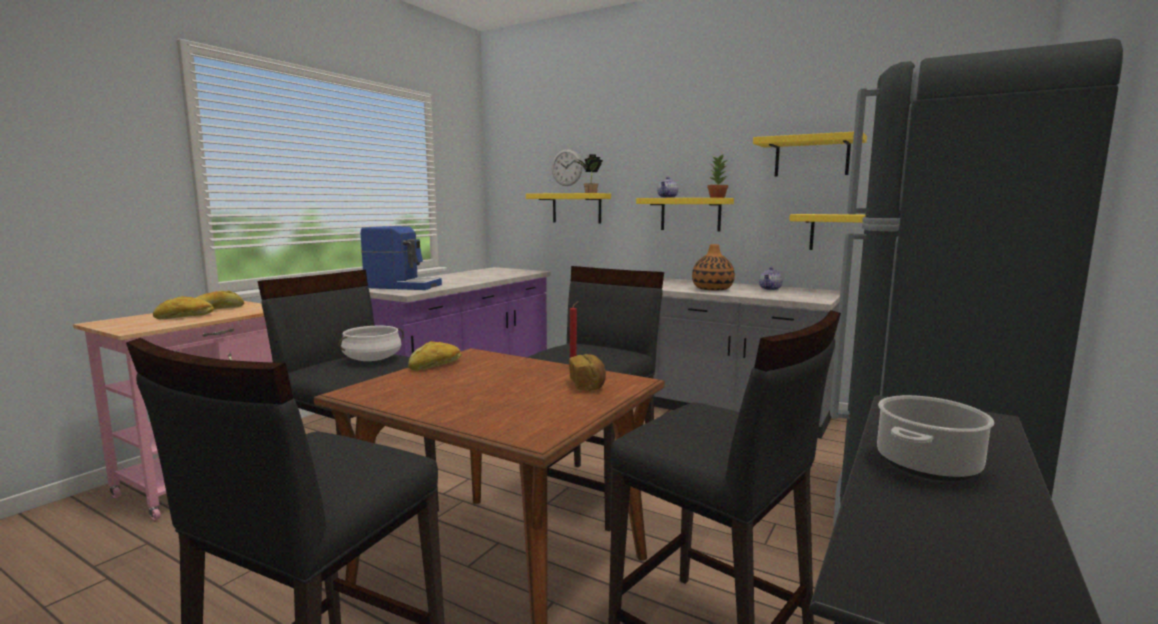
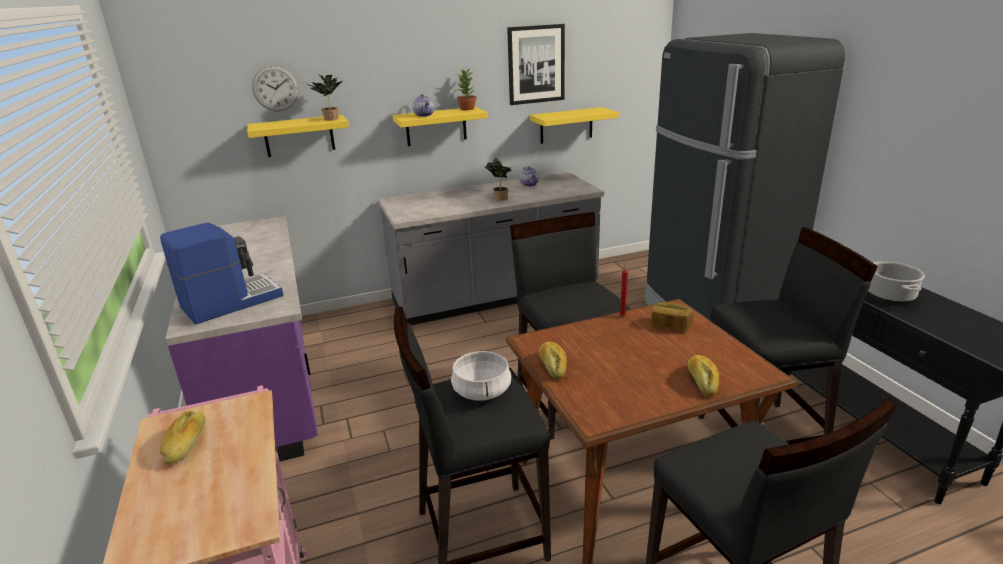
camera: 50 degrees left, 15 degrees up
bread [153,296,214,319] -> bread moved to [688,355,719,396]
vase [692,244,735,290] -> potted plant [485,158,512,200]
yellow shelf [753,132,867,176] -> picture [507,24,565,105]

